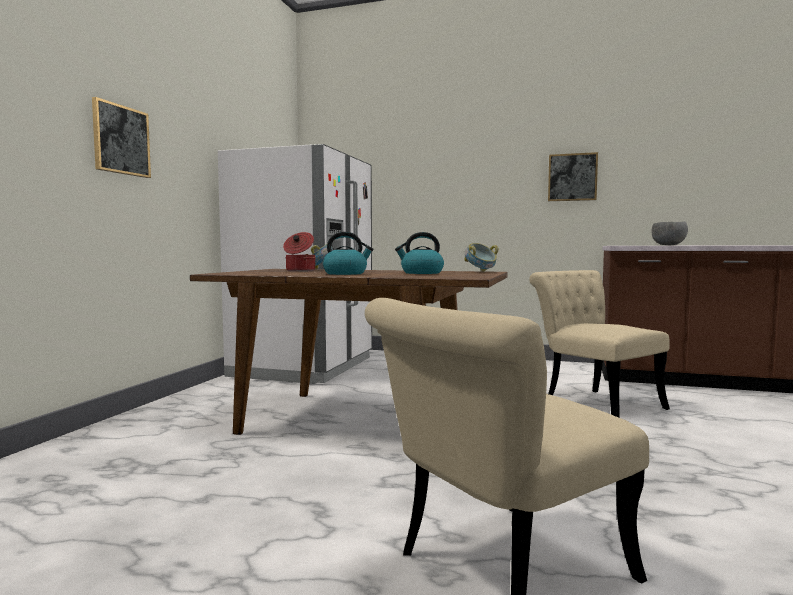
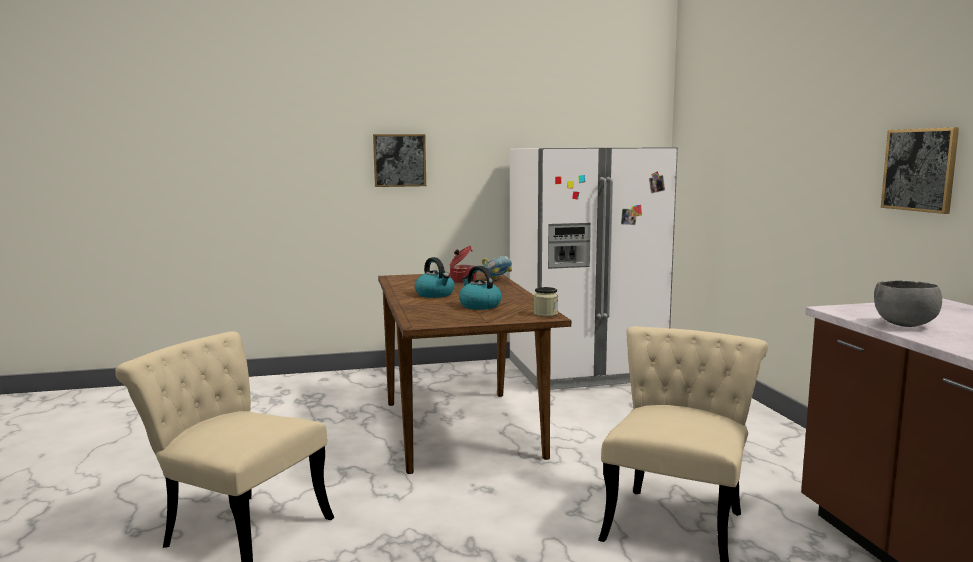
camera: 60 degrees right, 5 degrees up
bowl [464,243,499,272] -> jar [534,287,558,317]

